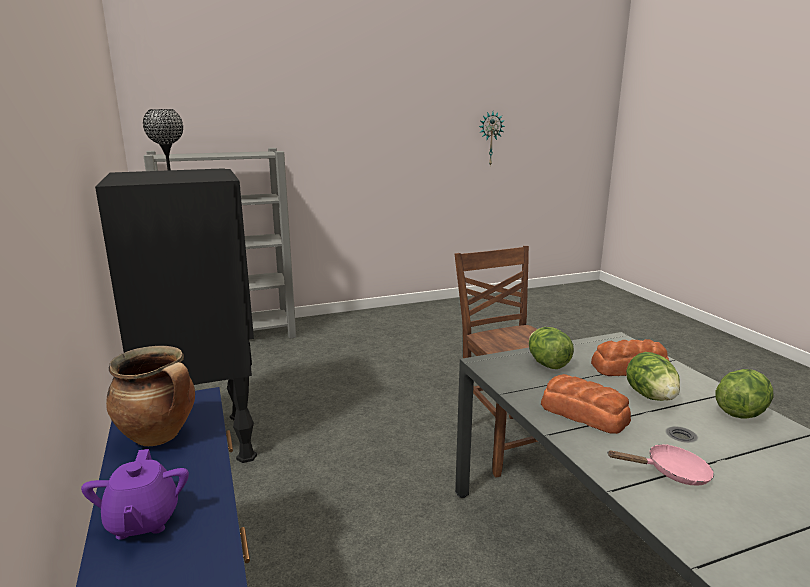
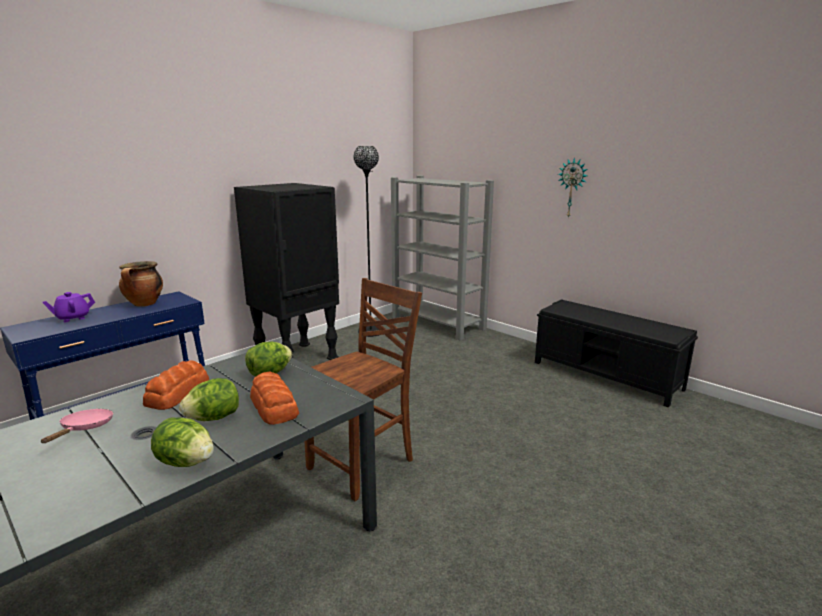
camera: 65 degrees right, 0 degrees up
wall clock [479,112,505,166] -> wall clock moved to [558,158,588,218]
pink frying pan [608,444,714,485] -> pink frying pan turned 150 degrees counterclockwise [41,409,113,443]
none -> black bench [535,299,698,408]

